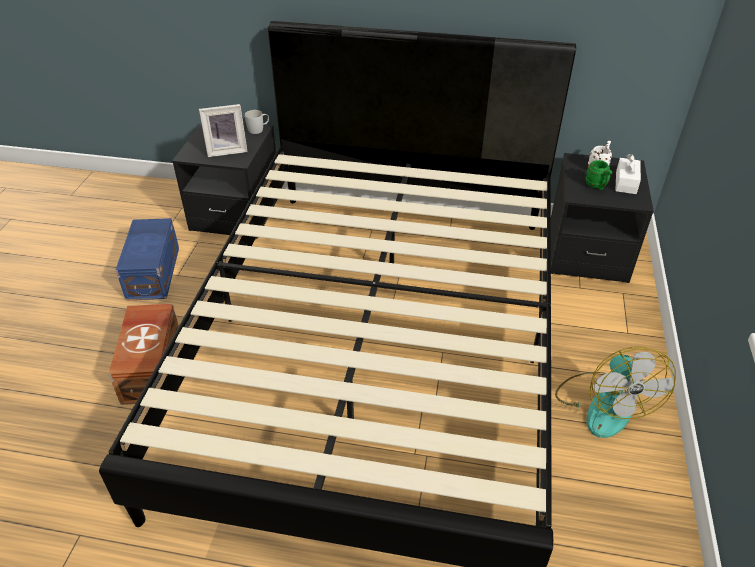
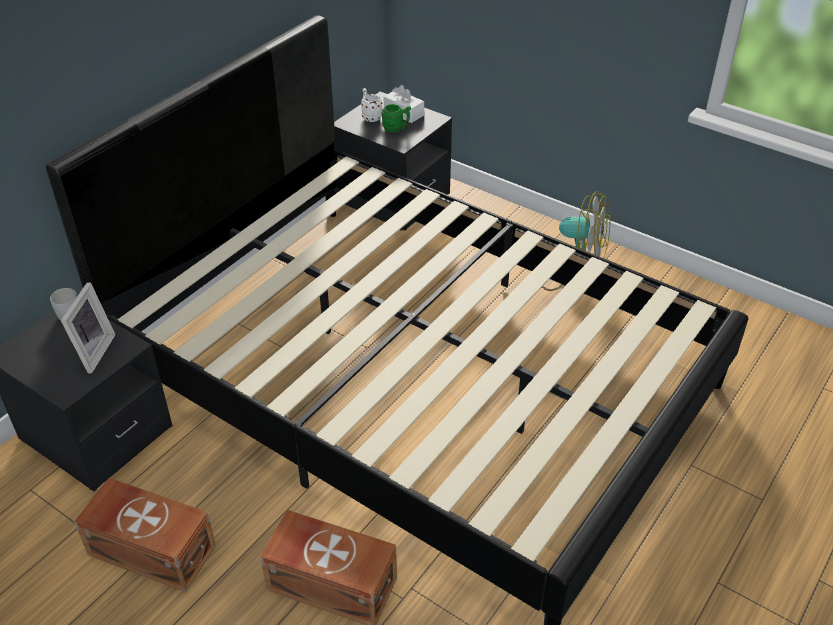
camera: 65 degrees left, 0 degrees up
blue storage box [116,218,179,301] -> brown storage box [74,478,216,592]

